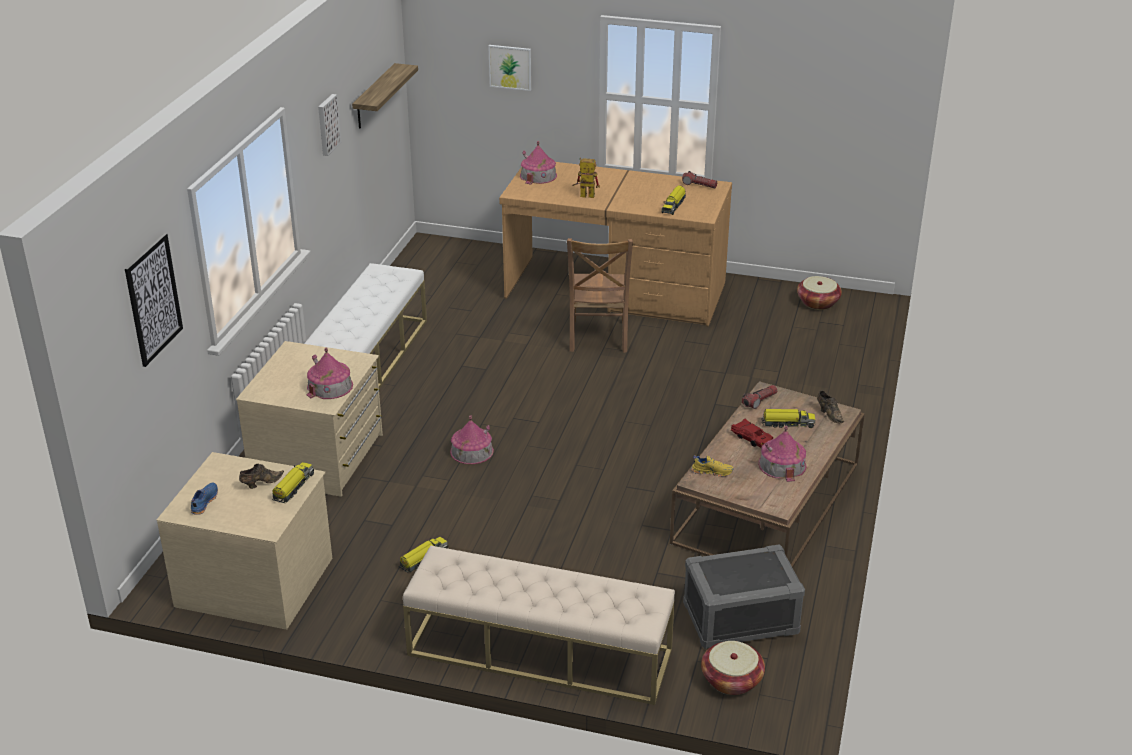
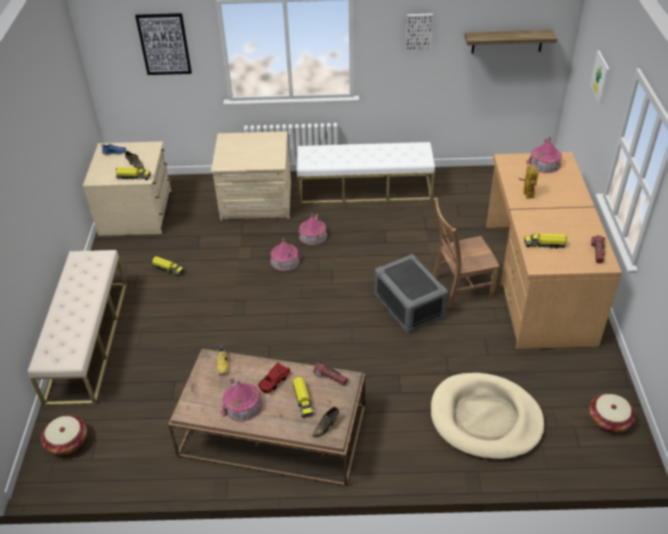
camera: 75 degrees right, 10 degrees up
toy house [306,347,353,399] -> toy house moved to [298,213,327,245]
grey storage box [683,544,805,649] -> grey storage box moved to [374,254,448,333]
none -> beige dog bed [431,373,545,460]

